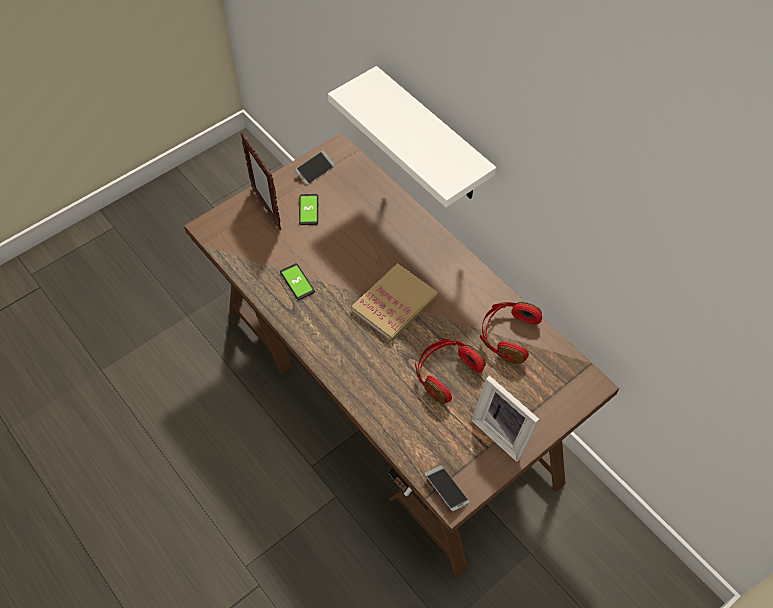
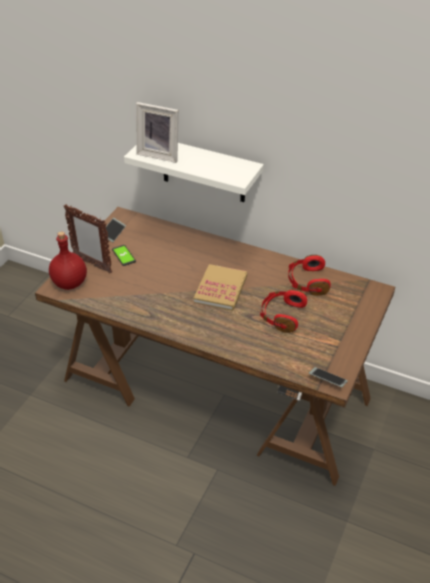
camera: 25 degrees left, 15 degrees down
phone [280,264,315,300] -> none
picture frame [471,376,540,462] -> picture frame moved to [136,102,179,163]
none -> red bottle [49,232,87,290]

